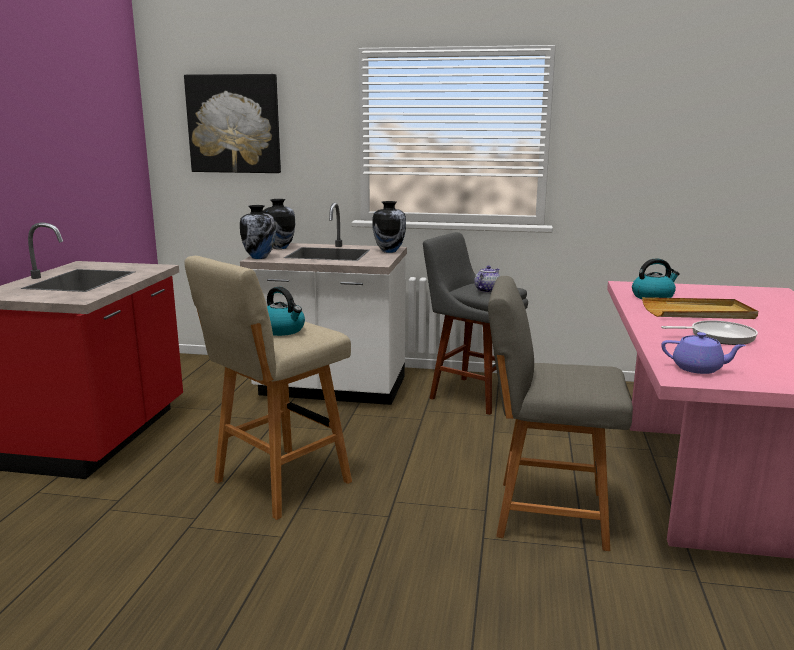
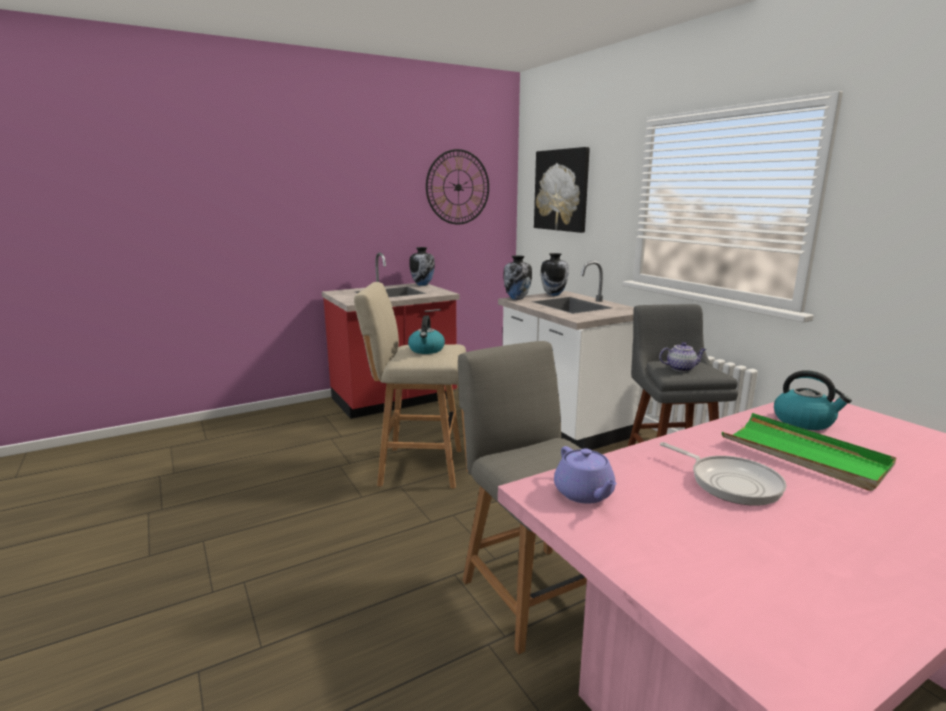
camera: 50 degrees right, 0 degrees up
vase [372,201,406,253] -> vase moved to [410,247,435,286]
beige tray [642,297,758,319] -> green tray [722,413,896,491]
none -> wall clock [426,149,489,225]

